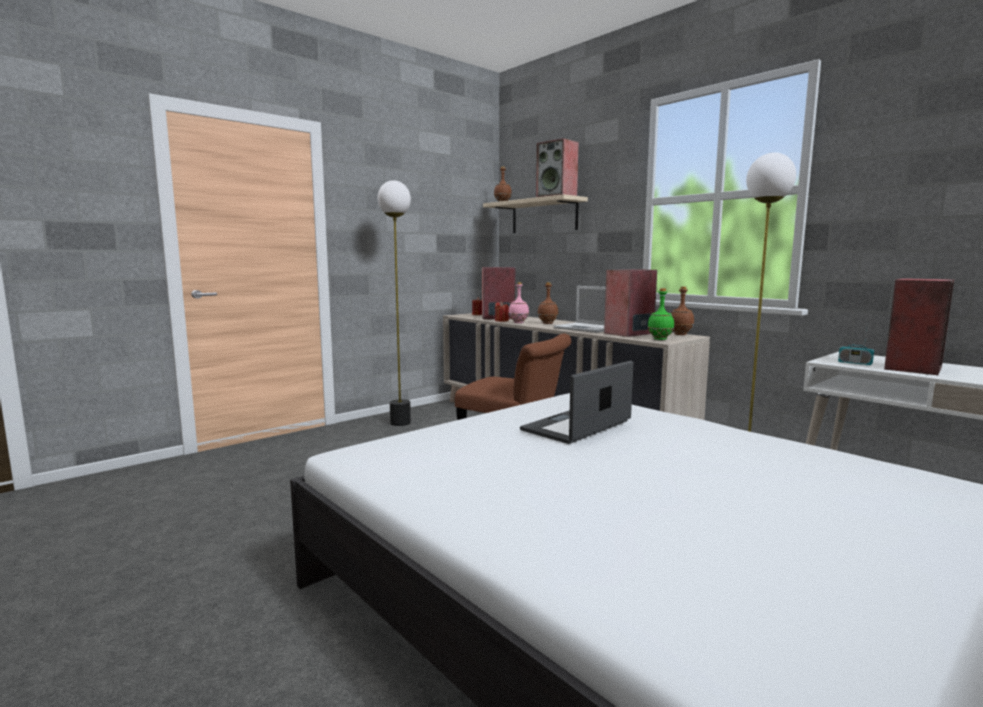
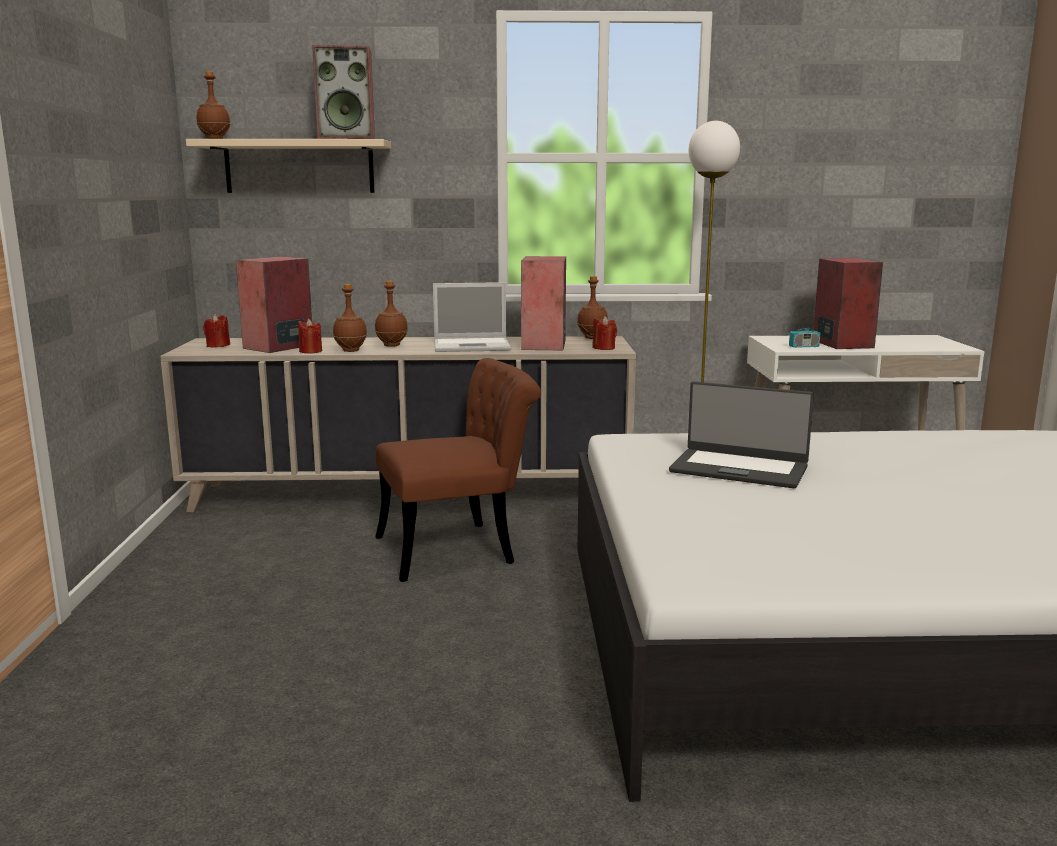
camera: 50 degrees left, 5 degrees up
floor lamp [378,180,411,426] -> none
pink bottle [509,282,529,323] -> brown bottle [333,284,367,352]
laptop [520,361,633,444] -> laptop turned 60 degrees counterclockwise [669,381,814,488]
green bottle [648,288,674,340] -> red candle [592,316,617,350]

